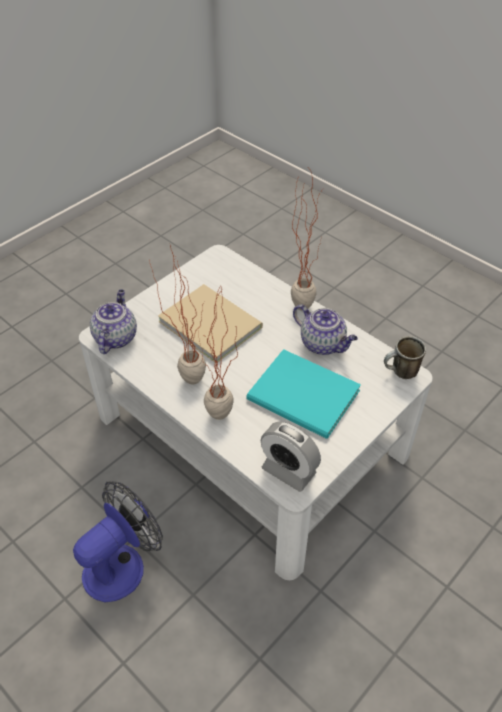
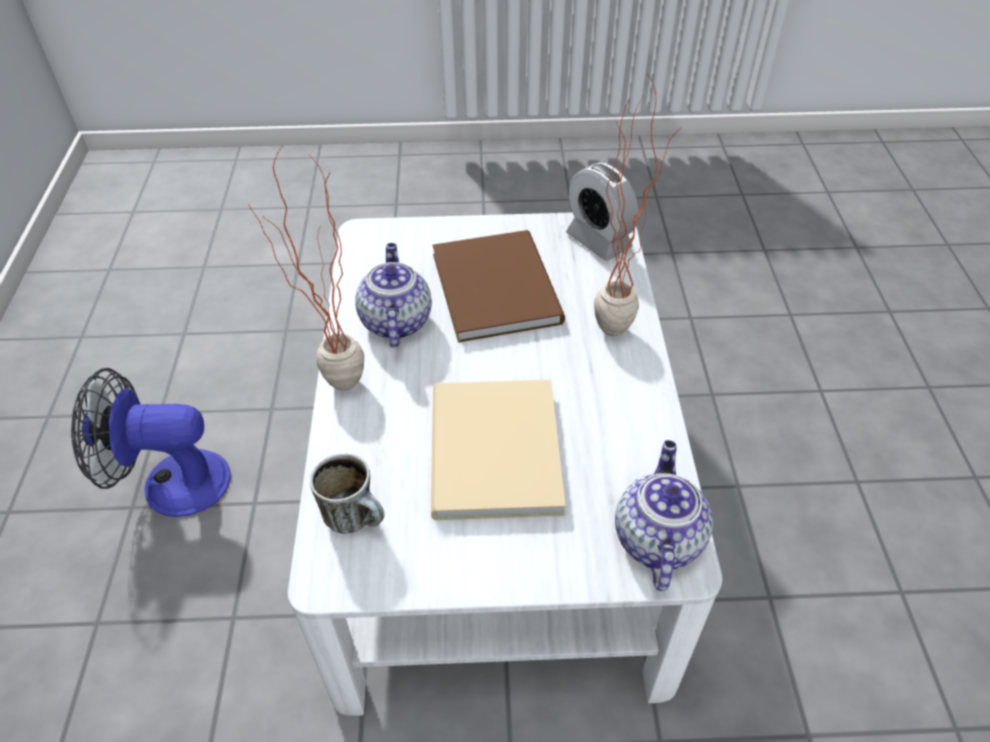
camera: 135 degrees left, 0 degrees up
fan [73,481,163,602] -> fan moved to [71,368,231,517]
teapot [90,289,137,354] -> teapot turned 135 degrees clockwise [615,440,713,591]
potted plant [149,243,206,384] -> none
turquoise book [246,349,361,439] -> brown book [432,230,565,342]
alarm clock [261,422,321,492] -> alarm clock turned 150 degrees clockwise [566,163,638,261]
mug [384,336,426,379] -> mug moved to [310,453,384,534]

